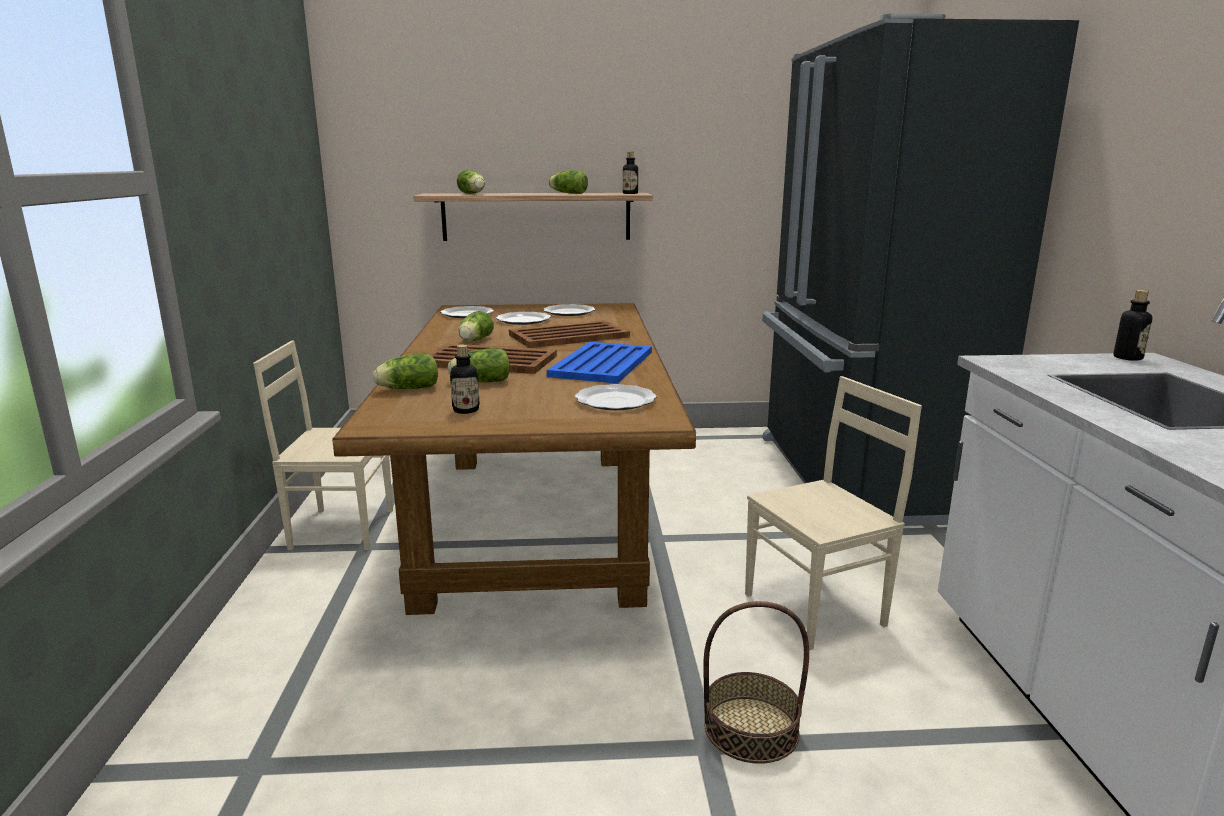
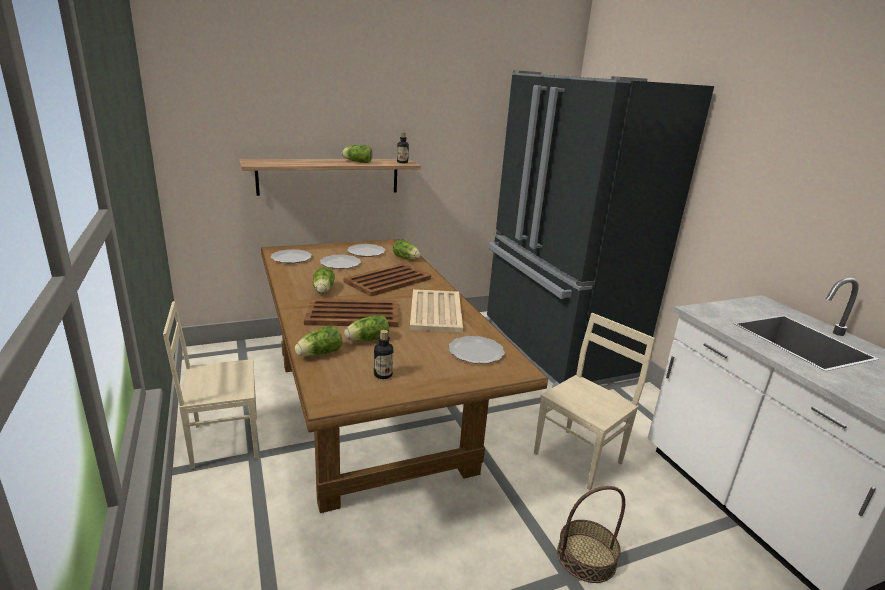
camera: 20 degrees left, 5 degrees up
lettuce [457,170,485,194] -> lettuce moved to [393,240,420,260]
blue tray [547,342,652,383] -> beige tray [410,289,463,333]
bottle [1113,290,1152,361] -> none

